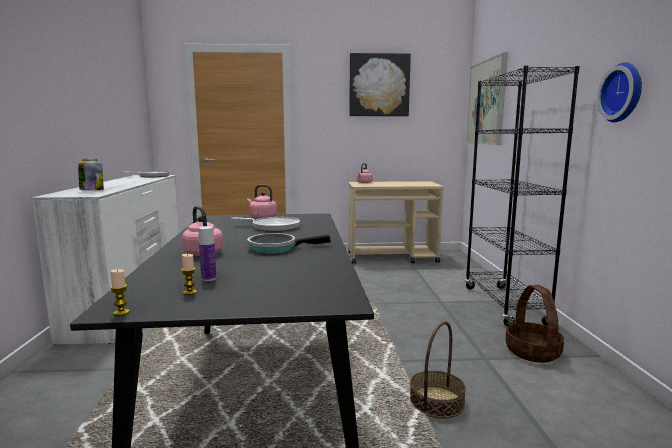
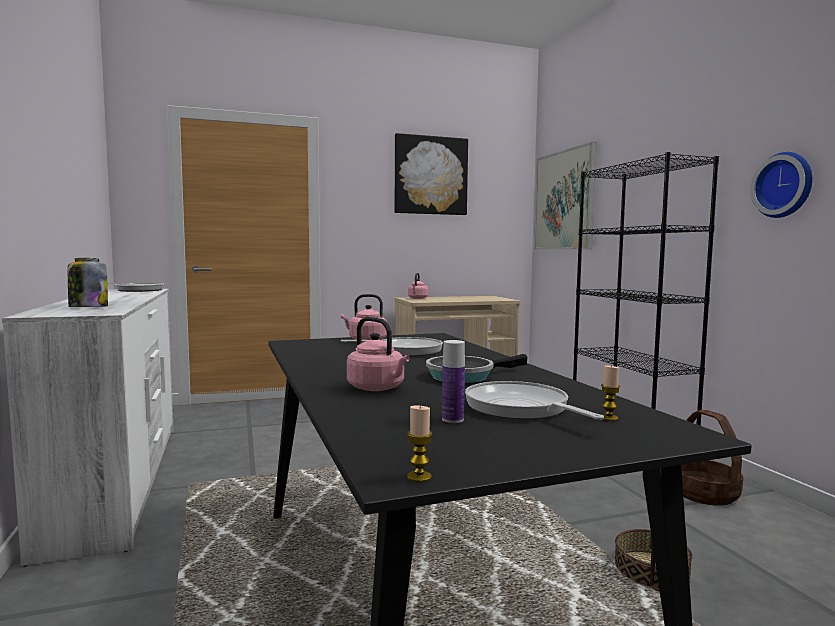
camera: 15 degrees left, 5 degrees down
candle [181,254,197,295] -> candle moved to [601,365,620,421]
none -> frying pan [465,381,604,420]

